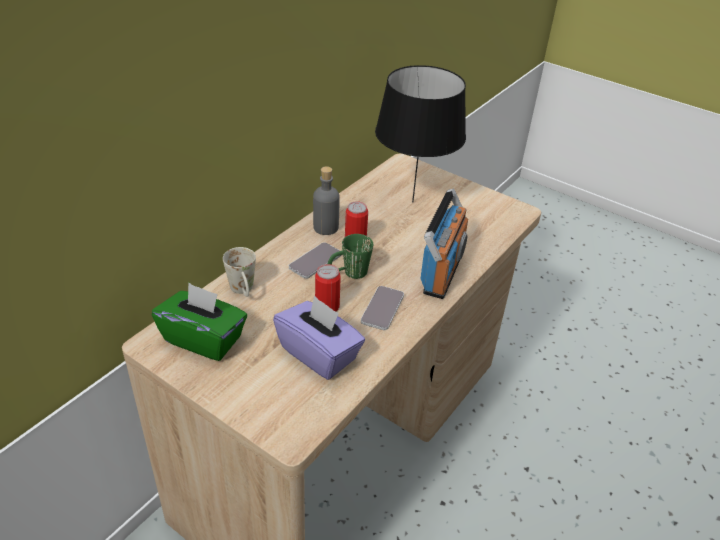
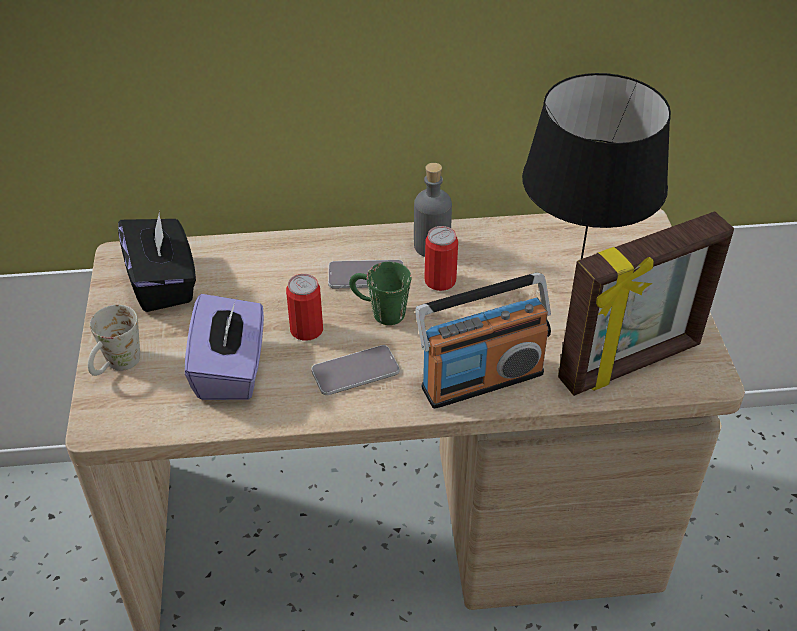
camera: 50 degrees right, 5 degrees up
green tissue box [152,283,247,361] -> black tissue box [118,211,196,312]
white mug [223,247,256,297] -> white mug moved to [88,305,140,376]
none -> picture frame [558,212,734,396]

